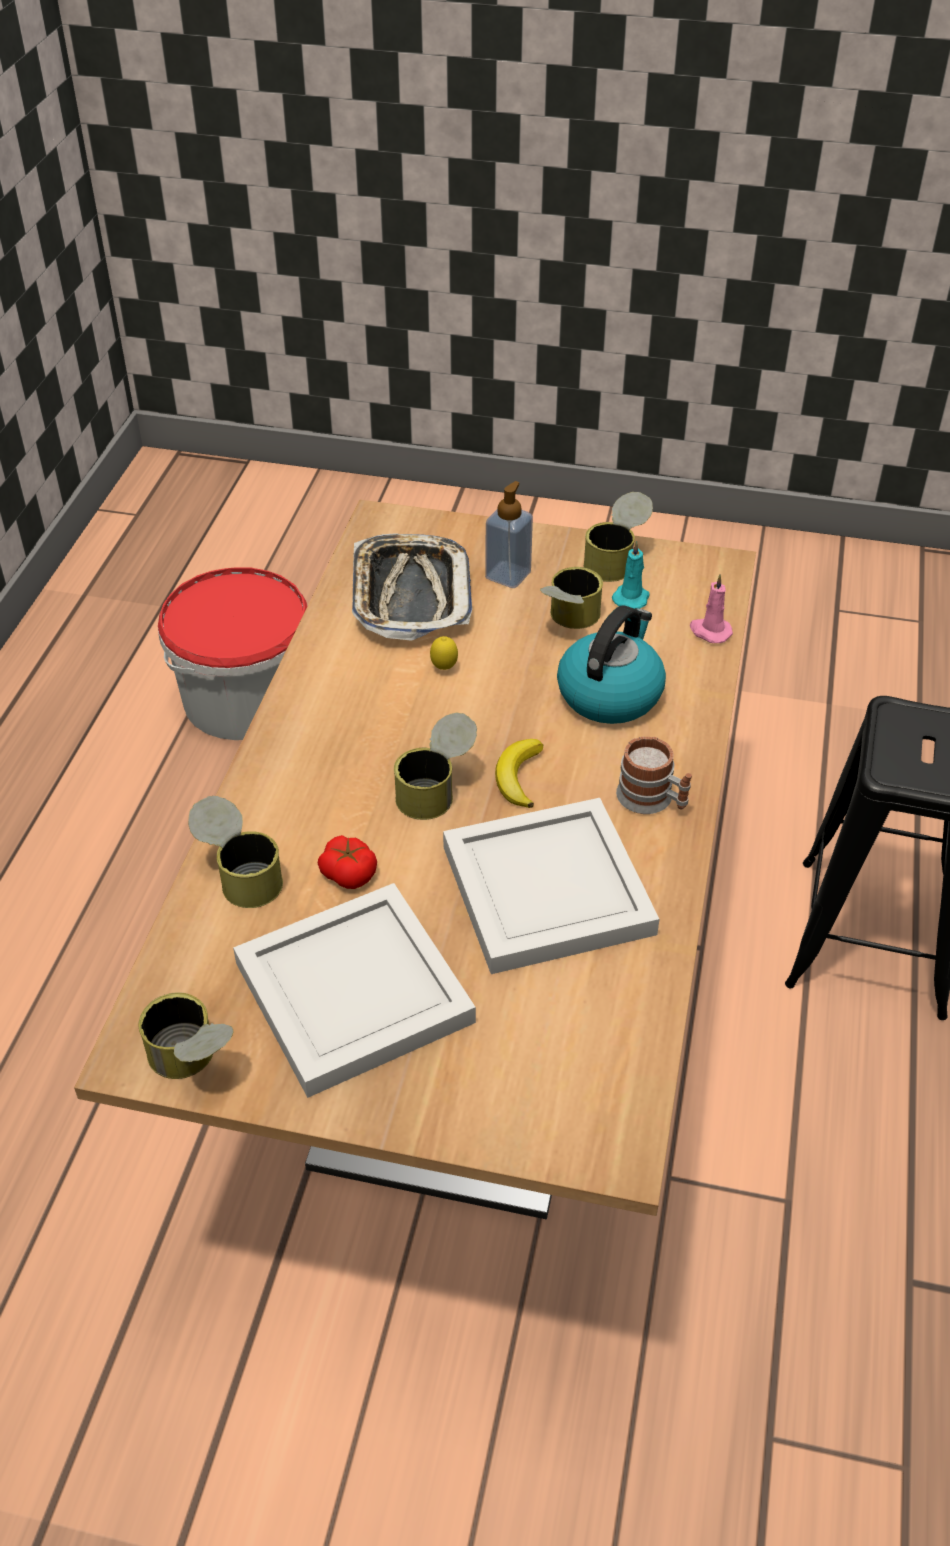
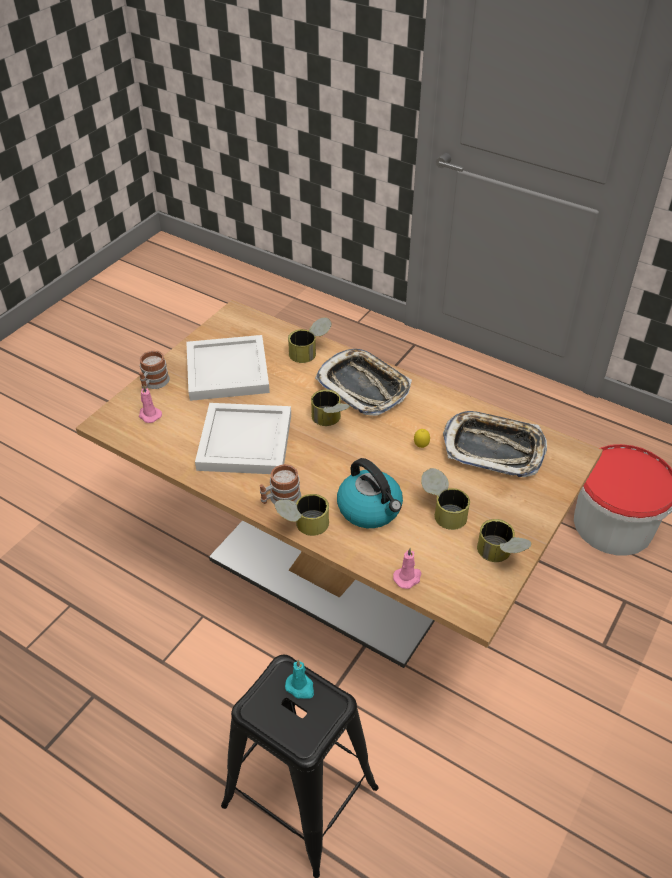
camera: 110 degrees right, 0 degrees up
can [139,992,234,1079] -> can moved to [274,494,329,536]
tomato [318,835,377,889] -> none
soap dispenser [485,481,533,588] -> none
banana [495,739,543,808] -> none
turquoise candle [612,541,649,609] -> turquoise candle moved to [285,660,314,699]
none -> mug [139,351,170,389]
none -> pink candle [139,385,162,423]
none -> tray [315,349,412,416]

